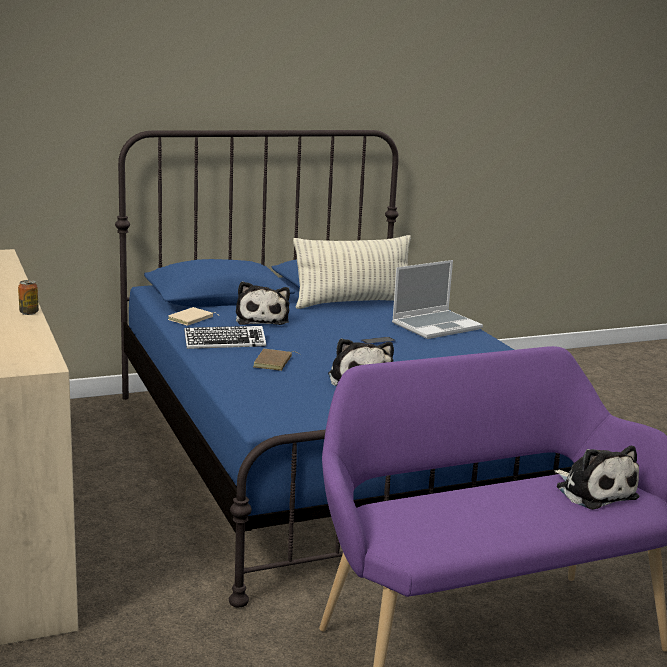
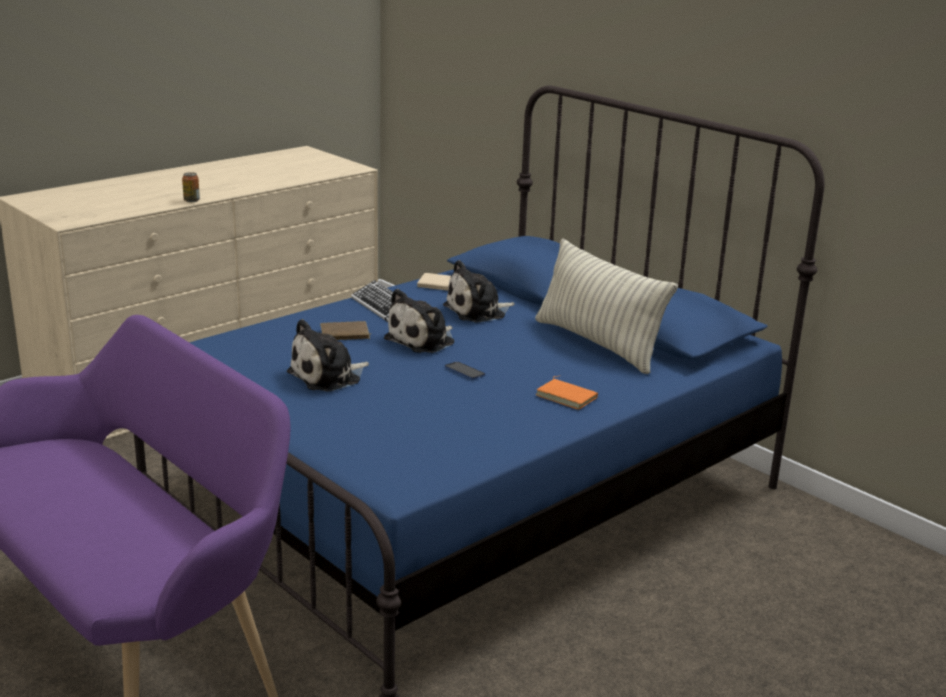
camera: 70 degrees right, 5 degrees up
laptop [392,260,483,339] -> orange book [536,376,598,410]
plush toy [554,446,639,510] -> plush toy moved to [384,289,454,353]

